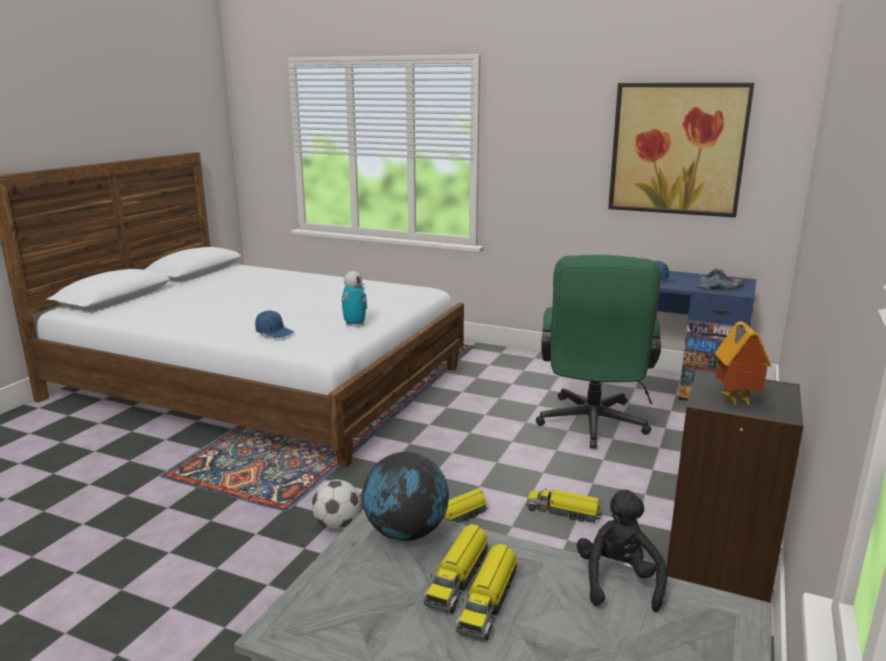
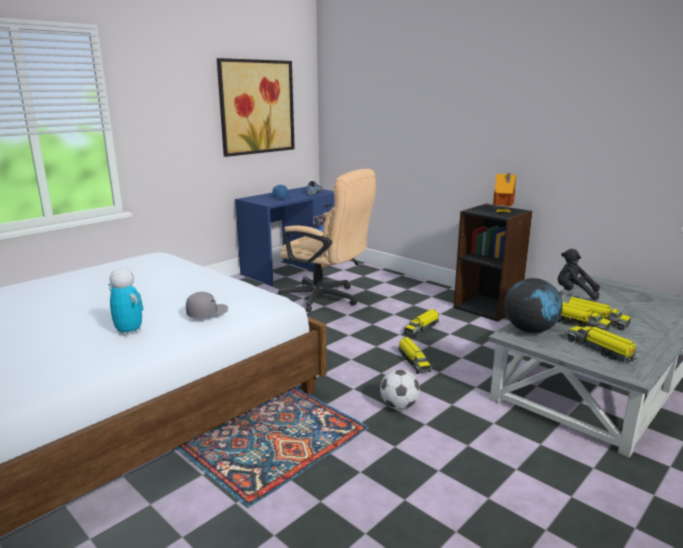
camera: 70 degrees left, 0 degrees up
blue cap [255,311,294,338] -> grey cap [186,292,228,318]
toy robot [341,271,367,328] -> toy robot moved to [108,268,143,336]
green office chair [536,255,661,449] -> beige office chair [277,169,376,312]
none -> toy truck [567,326,637,363]

